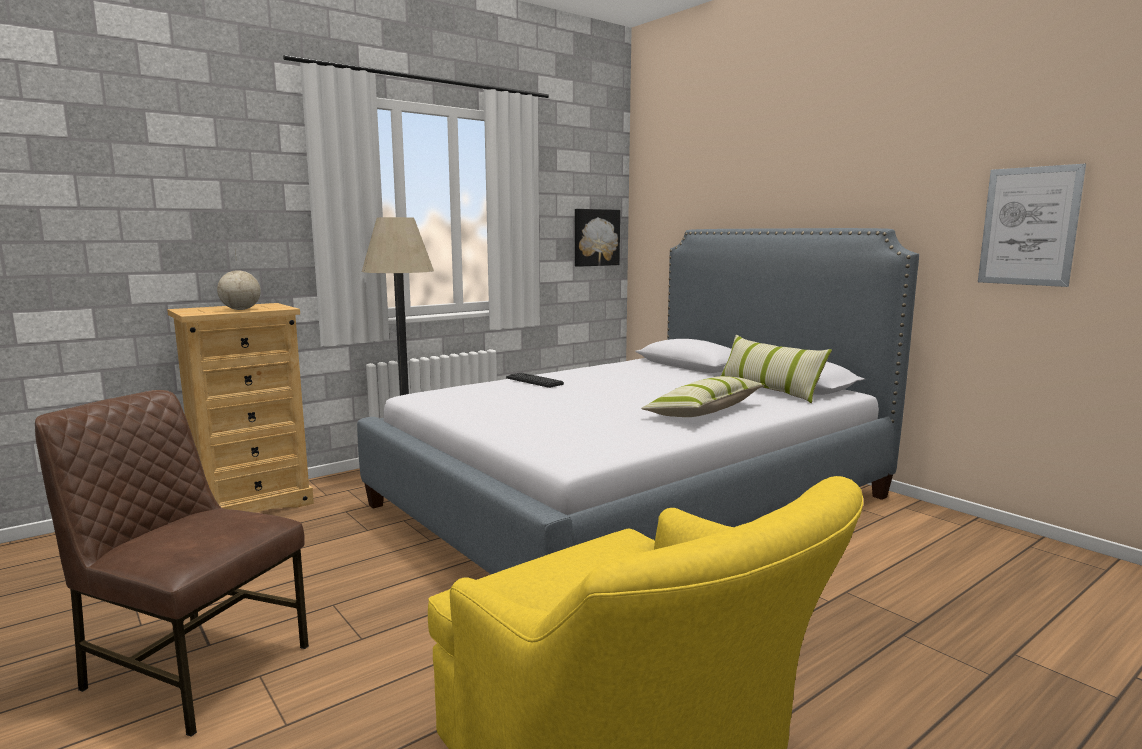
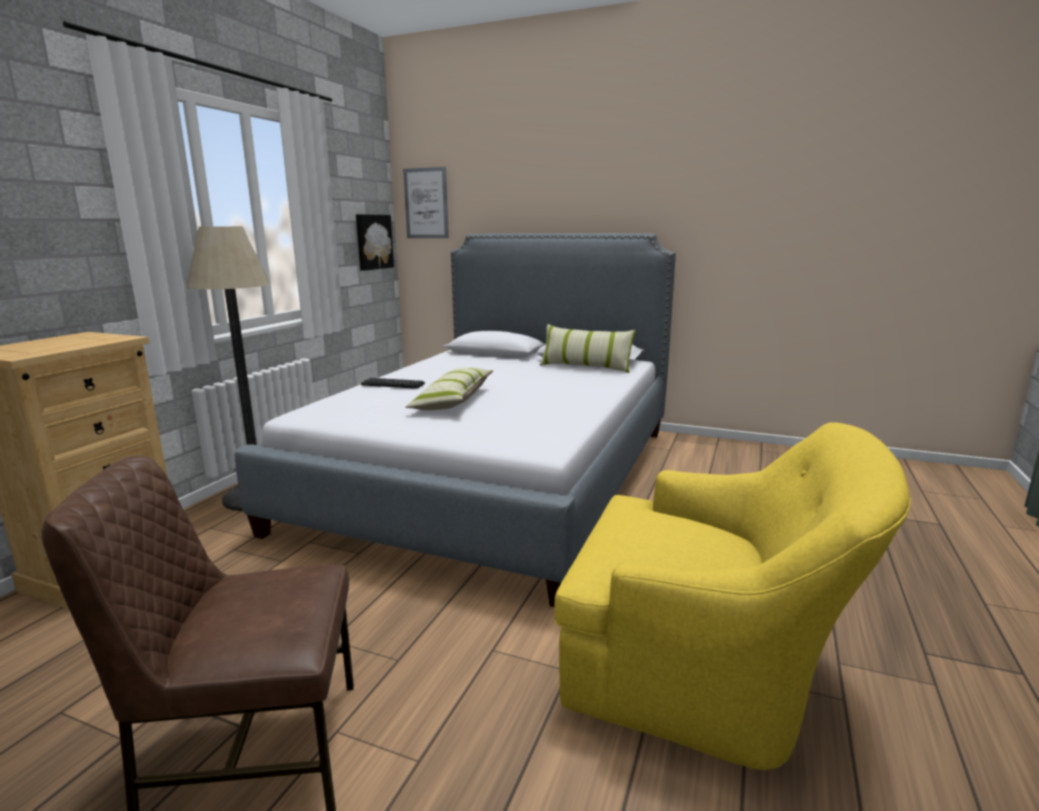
camera: 30 degrees left, 5 degrees up
globe [217,249,261,310] -> none
pillow [641,376,765,417] -> pillow moved to [405,368,493,410]
picture [978,164,1086,287] -> picture moved to [403,167,449,238]

